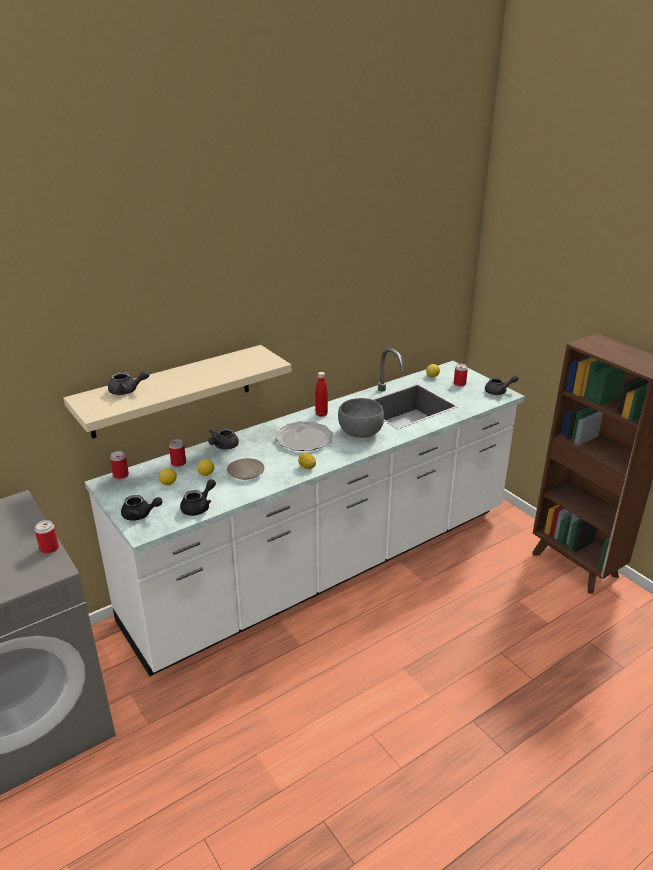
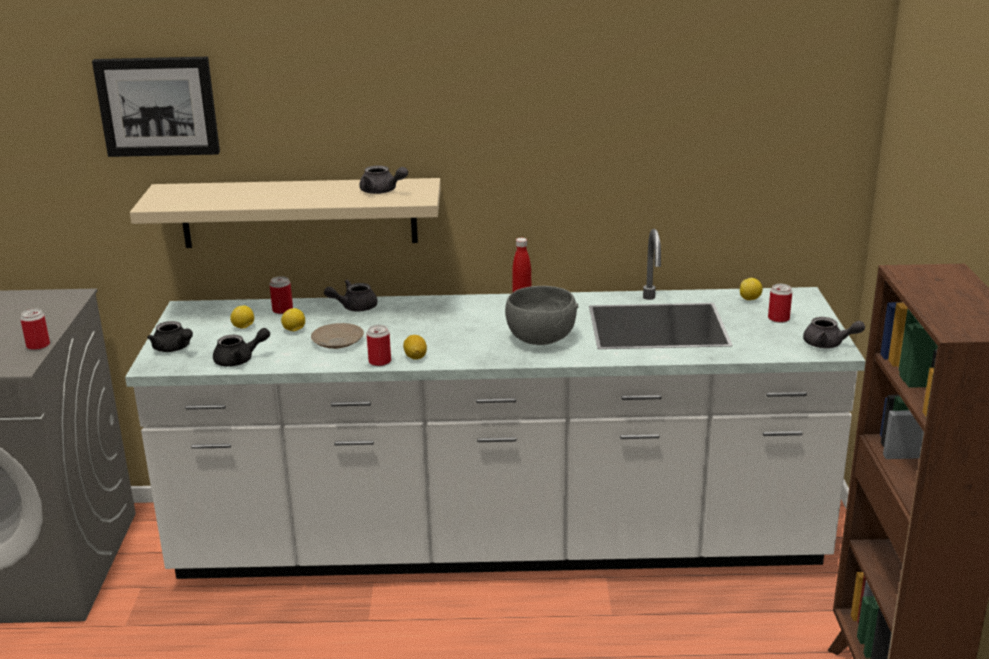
camera: 35 degrees right, 5 degrees down
grey teapot [108,370,150,395] -> grey teapot moved to [359,165,408,194]
can [110,451,129,479] -> can moved to [367,325,391,366]
plate [275,421,333,451] -> none
none -> picture [92,57,220,157]

